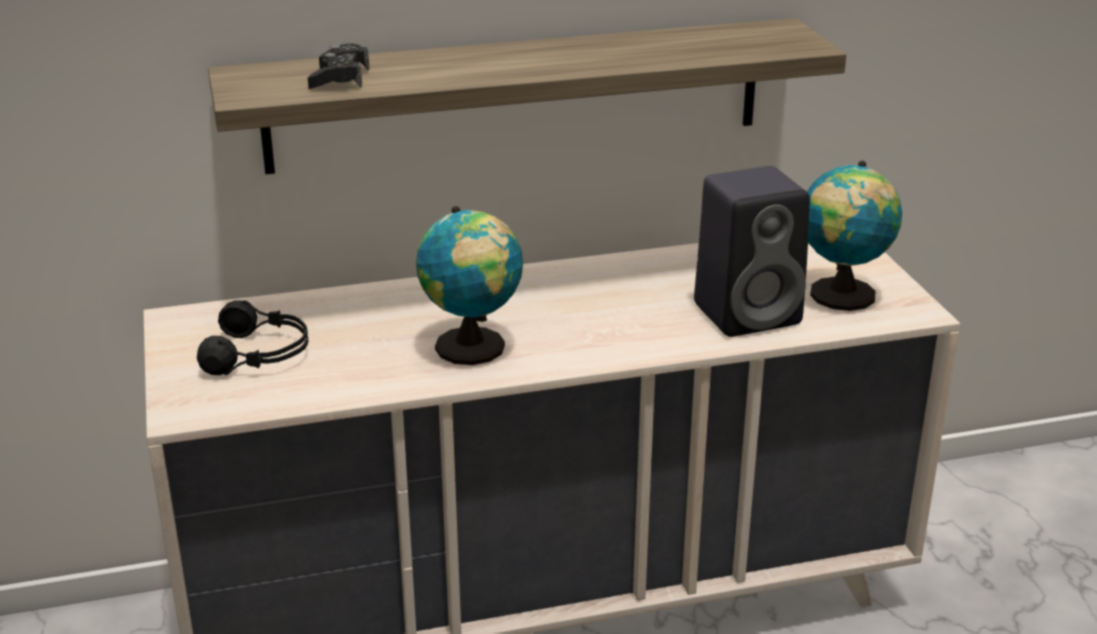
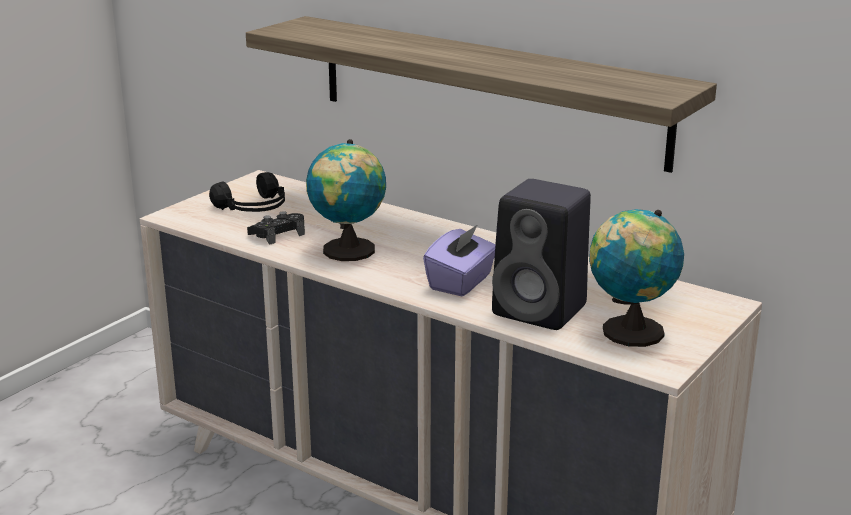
camera: 50 degrees right, 5 degrees down
black game controller [308,44,369,89] -> black game controller moved to [247,211,305,245]
none -> purple tissue box [423,224,495,296]

